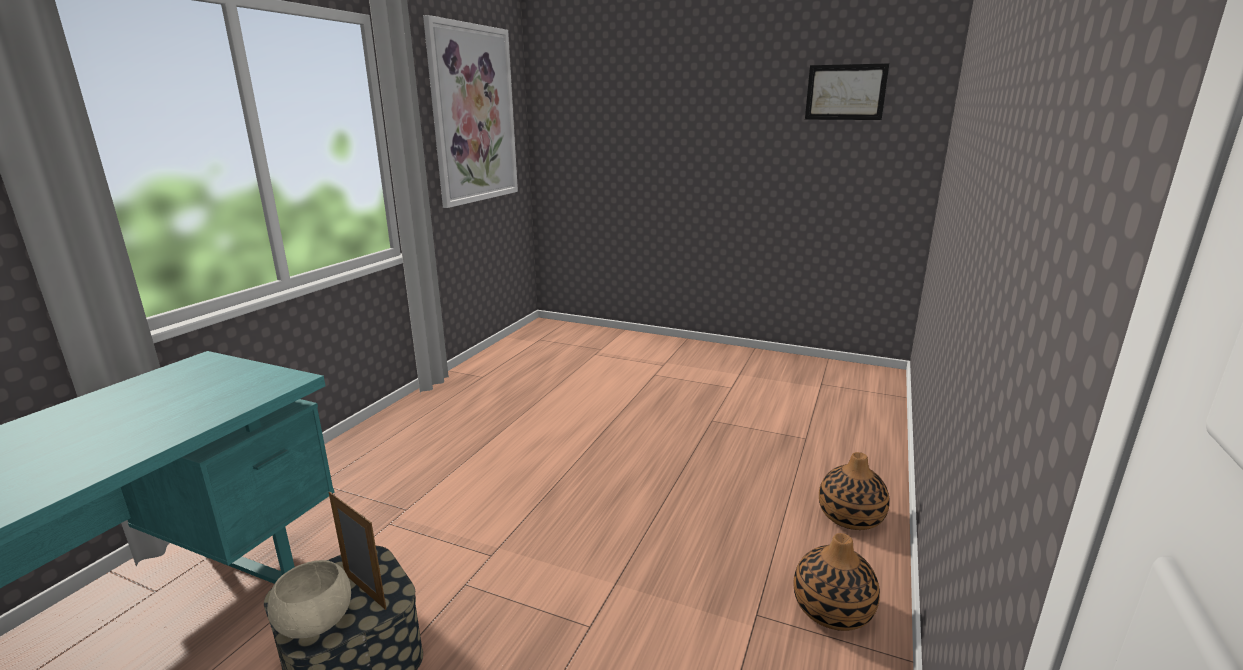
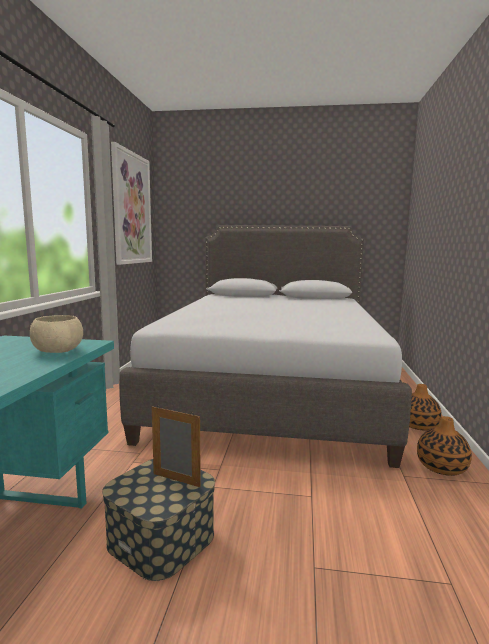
camera: 15 degrees left, 10 degrees down
beige bowl [267,560,351,639] -> beige bowl moved to [30,315,83,353]
picture [805,63,889,120] -> none
none -> grey bed [119,225,412,468]

